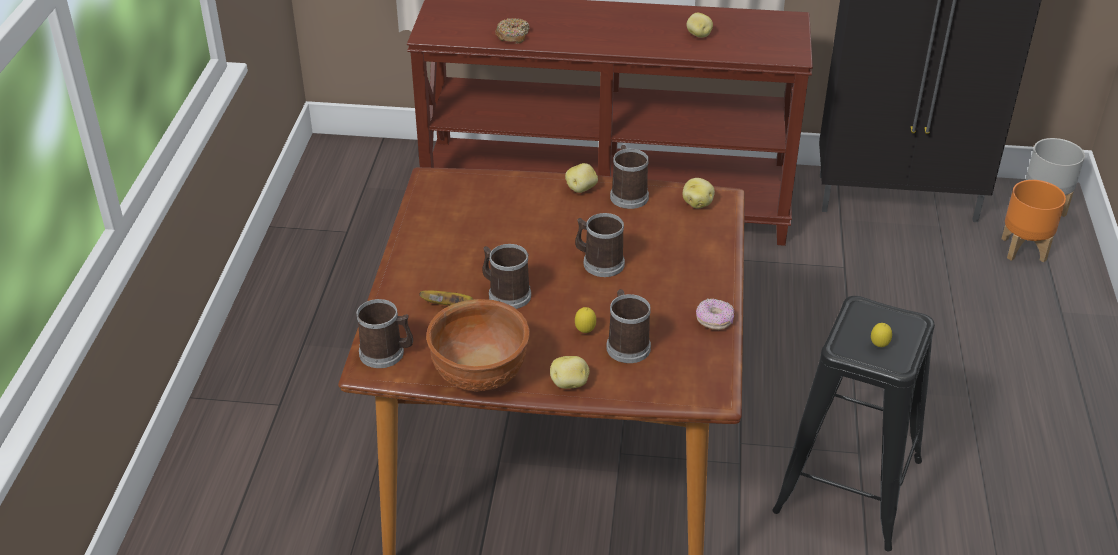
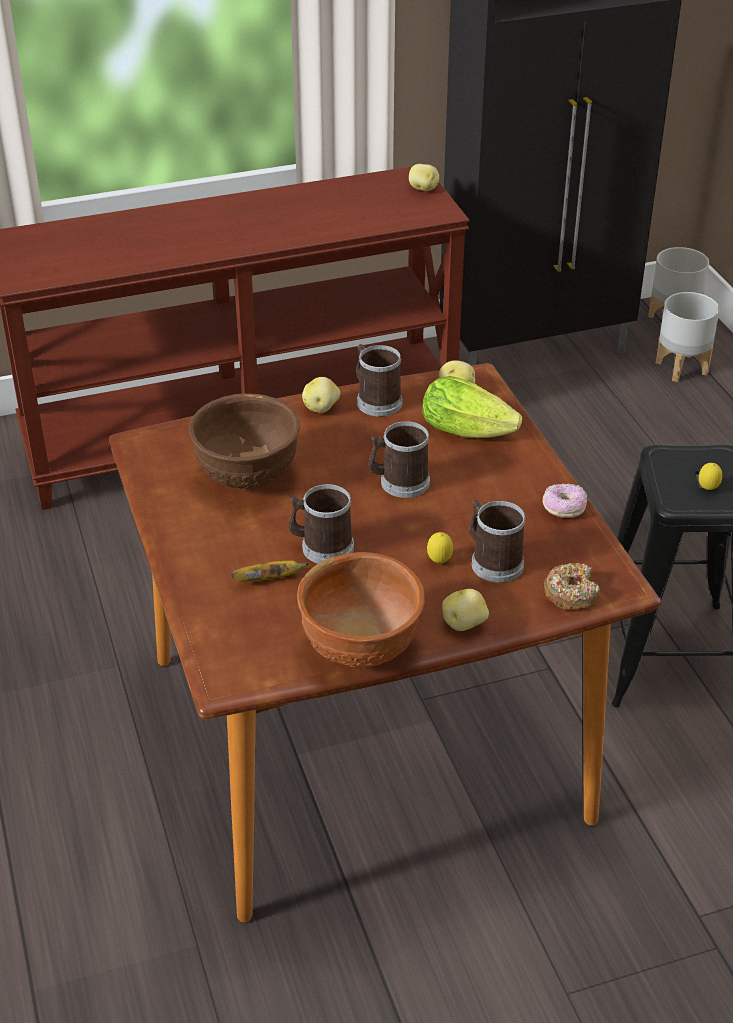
camera: 25 degrees left, 0 degrees up
mug [356,299,413,368] -> none
donut [495,18,529,44] -> donut moved to [544,563,600,610]
potato [687,13,713,38] -> potato moved to [409,164,439,191]
orange planter [1001,180,1066,262] -> grey planter [656,292,720,382]
none -> brown bowl [189,394,300,489]
none -> lettuce [422,376,522,438]

